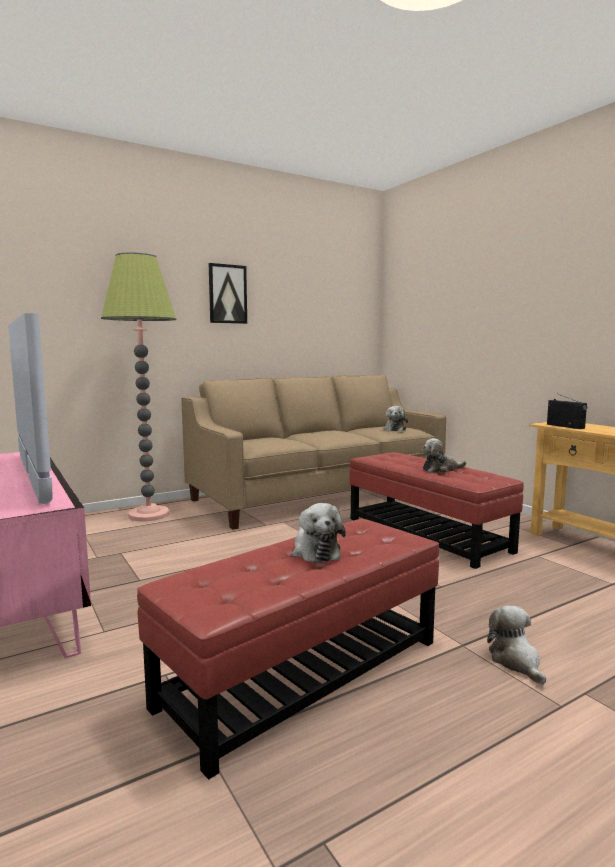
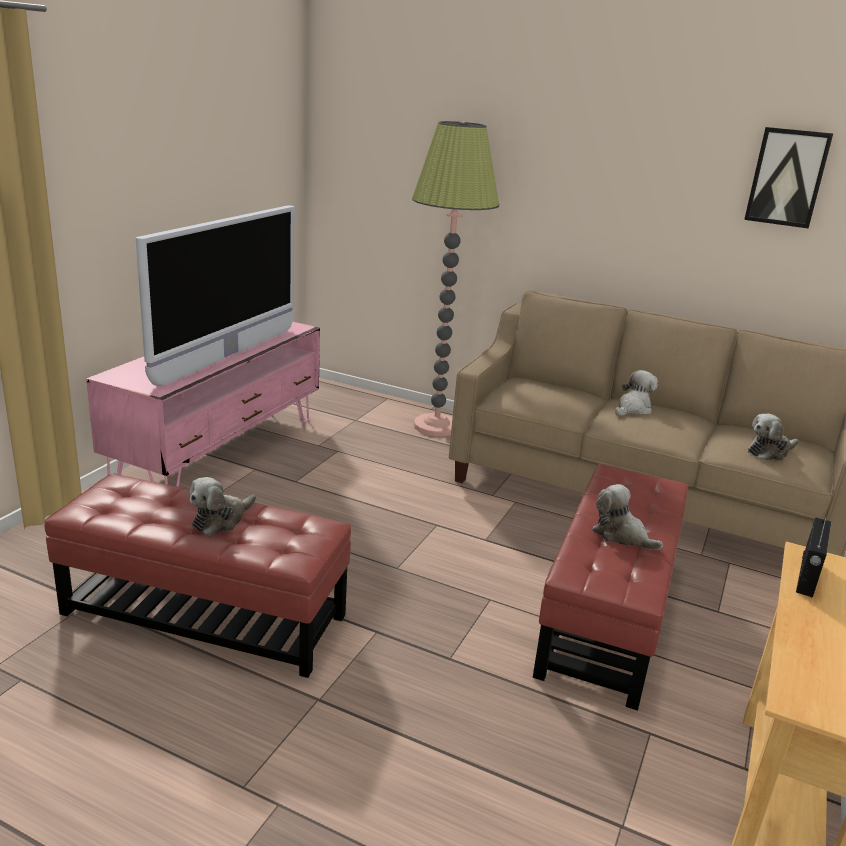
camera: 55 degrees right, 15 degrees up
picture [209,263,247,324] -> picture moved to [744,127,833,228]
plush toy [487,605,546,685] -> plush toy moved to [615,370,658,416]

